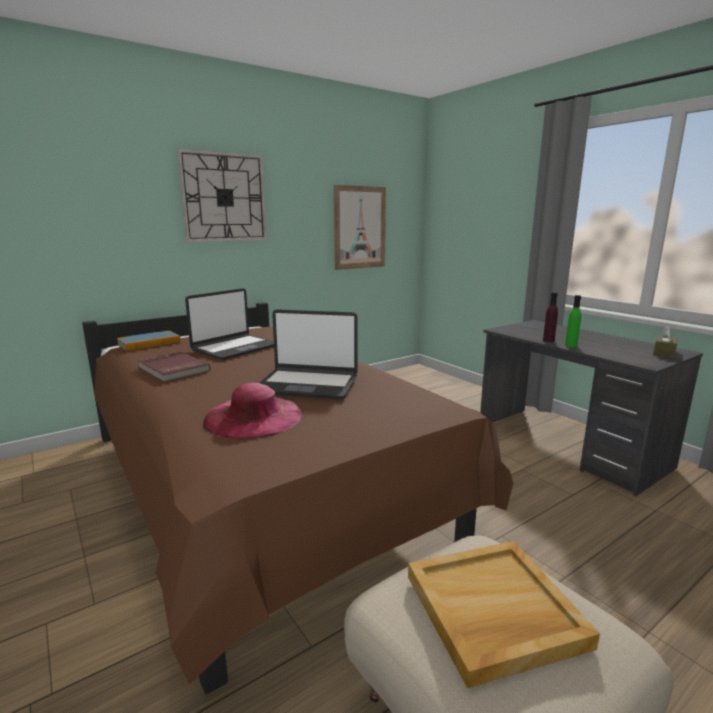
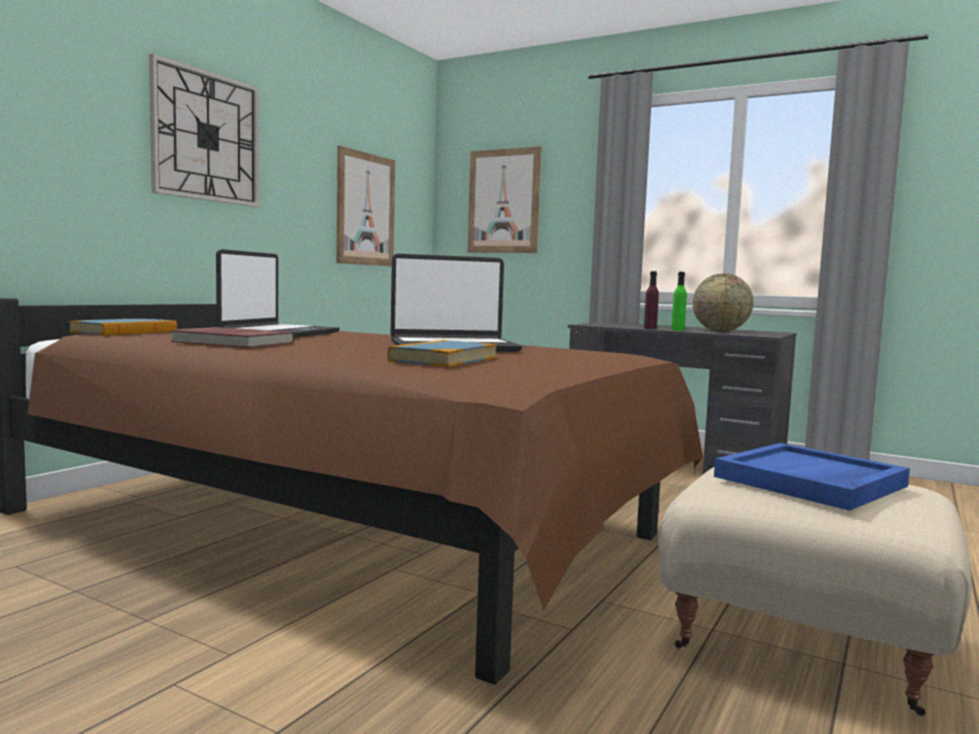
camera: 25 degrees left, 10 degrees down
pink hat [203,383,302,439] -> book [387,340,497,367]
beige tray [408,541,600,689] -> blue tray [714,443,910,511]
brown tissue box [653,325,677,358] -> none
none -> picture [468,146,542,253]
none -> globe [693,273,754,332]

